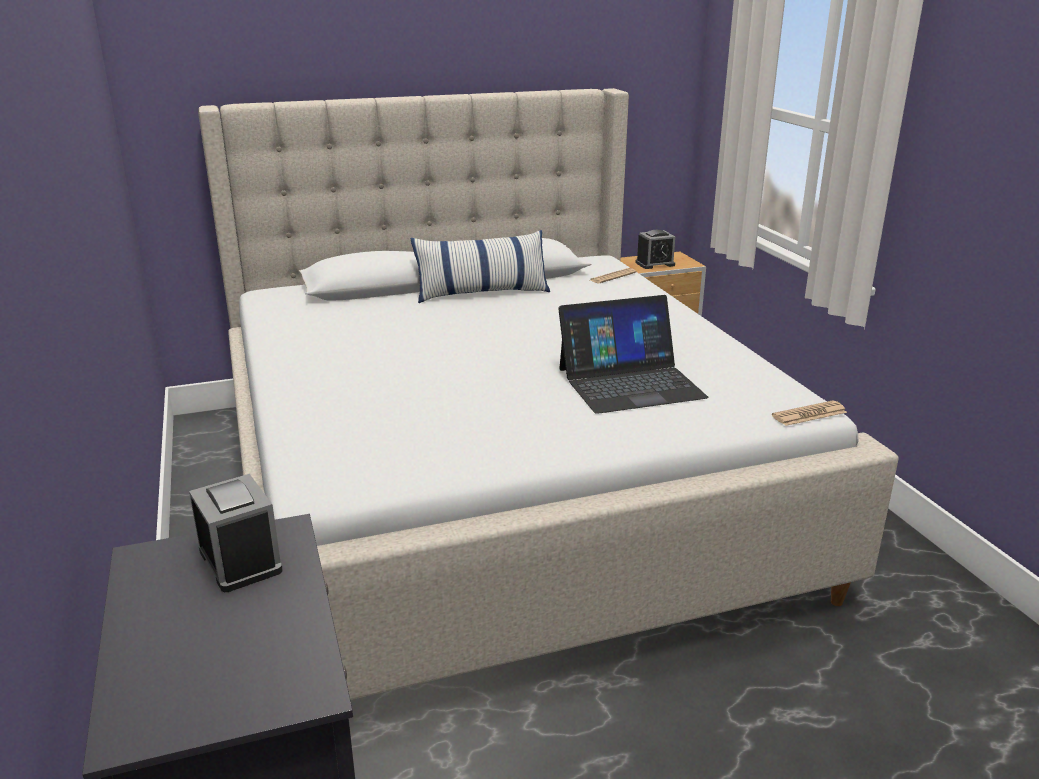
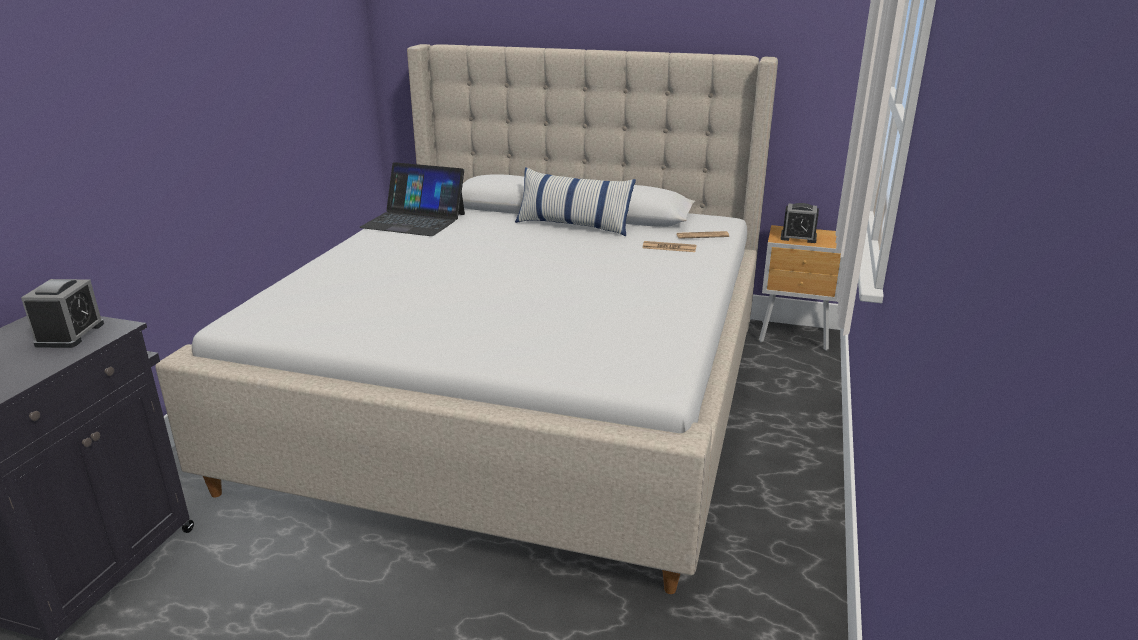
camera: 35 degrees right, 0 degrees up
laptop [558,295,709,414] -> laptop moved to [359,162,465,236]
newspaper [772,400,847,426] -> newspaper moved to [643,241,696,252]

